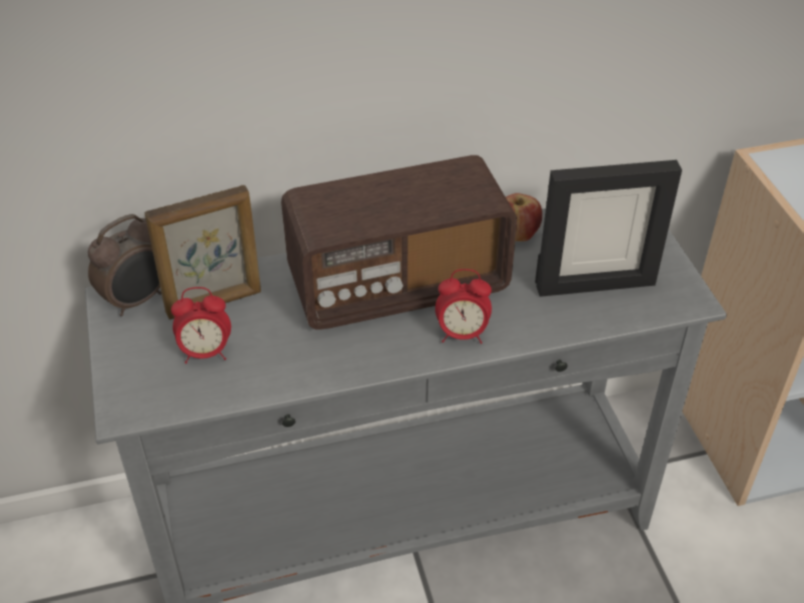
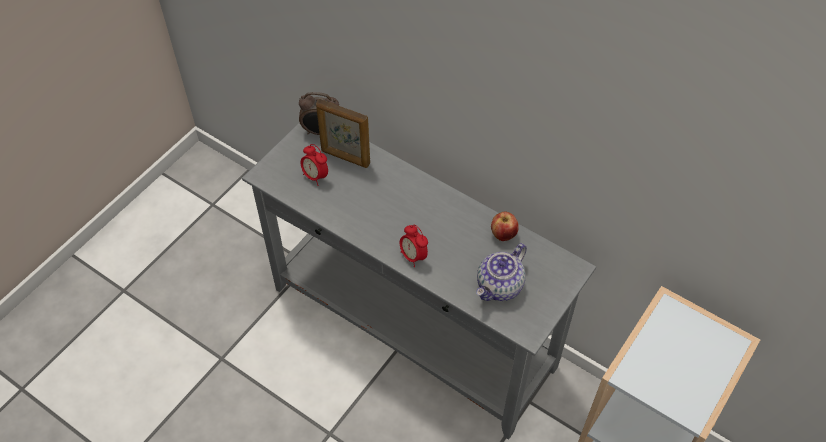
camera: 50 degrees right, 10 degrees up
radio [281,155,517,330] -> none
picture frame [535,160,682,297] -> teapot [476,243,527,301]

